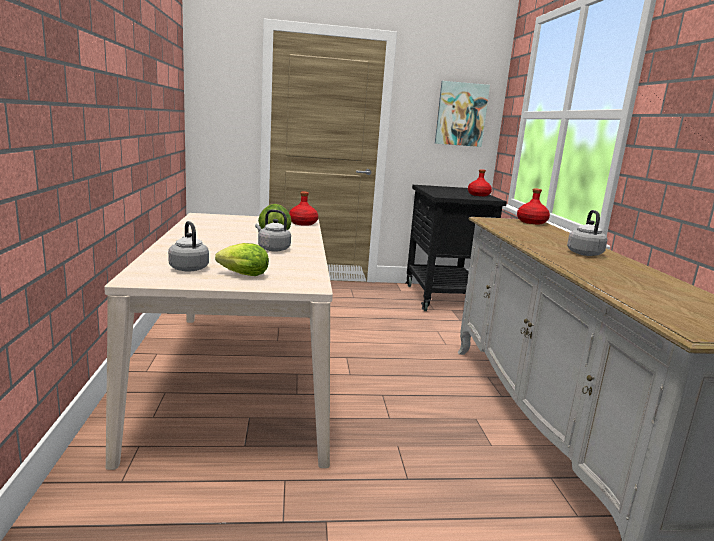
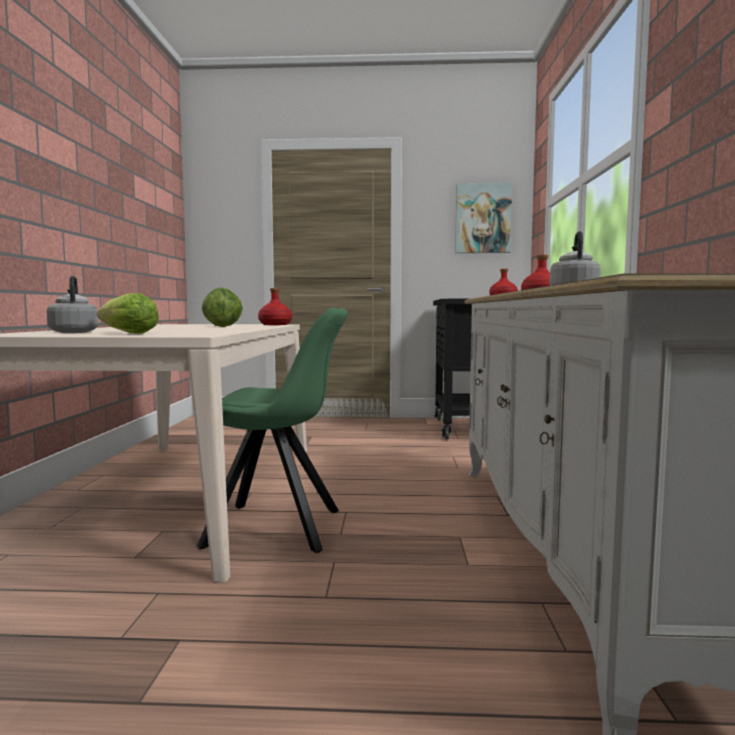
camera: 10 degrees right, 10 degrees down
grey kettle [255,209,291,252] -> none
none -> green chair [197,308,348,553]

